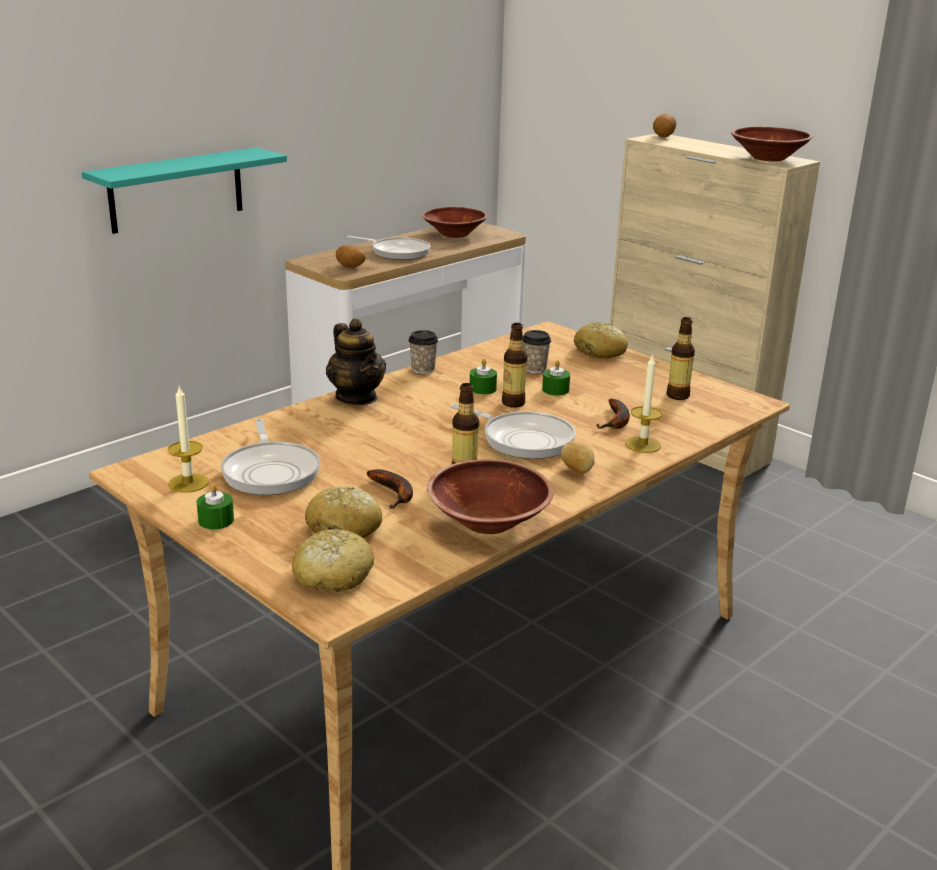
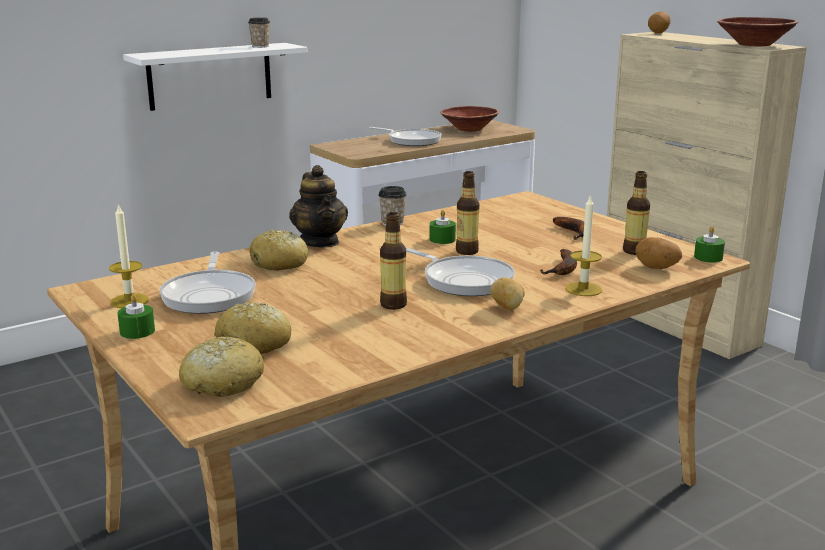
camera: 10 degrees right, 5 degrees down
turquoise shelf [82,147,287,234] -> white shelf [123,43,308,111]
potato [336,245,366,267] -> potato moved to [635,237,682,269]
banana [367,469,413,509] -> banana moved to [553,217,584,240]
brown bowl [427,459,554,534] -> none
cup [523,330,551,373] -> cup moved to [248,17,270,48]
green candle [542,360,570,396] -> green candle moved to [694,226,725,263]
bread [574,322,628,358] -> bread moved to [249,230,308,271]

